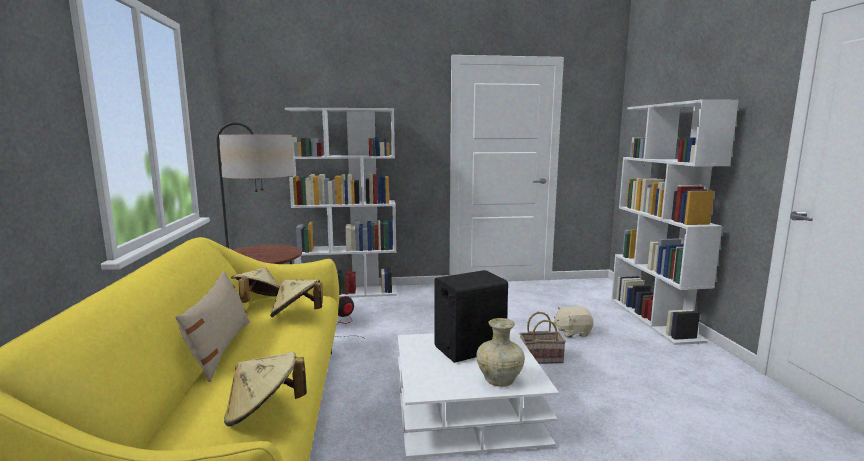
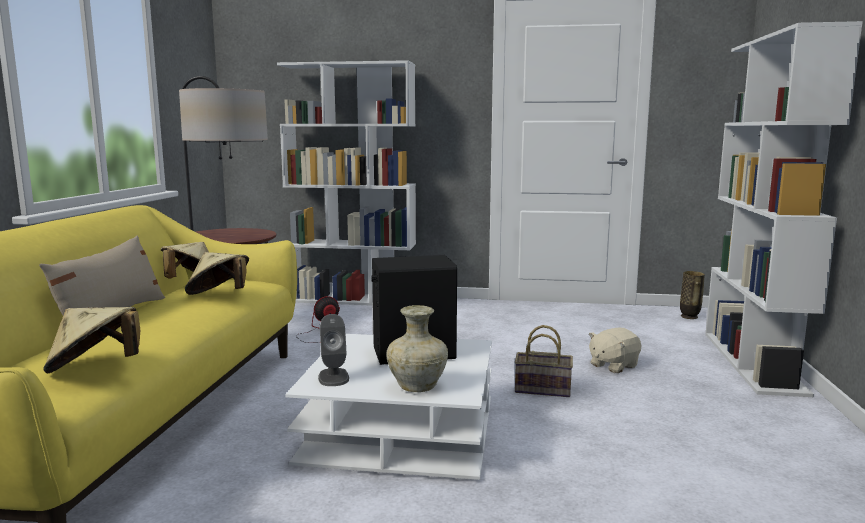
camera: 15 degrees right, 0 degrees up
beige plush toy [553,306,594,338] -> beige plush toy turned 45 degrees counterclockwise [589,328,642,373]
none -> grey speaker [318,314,349,386]
none -> vase [680,271,705,319]

